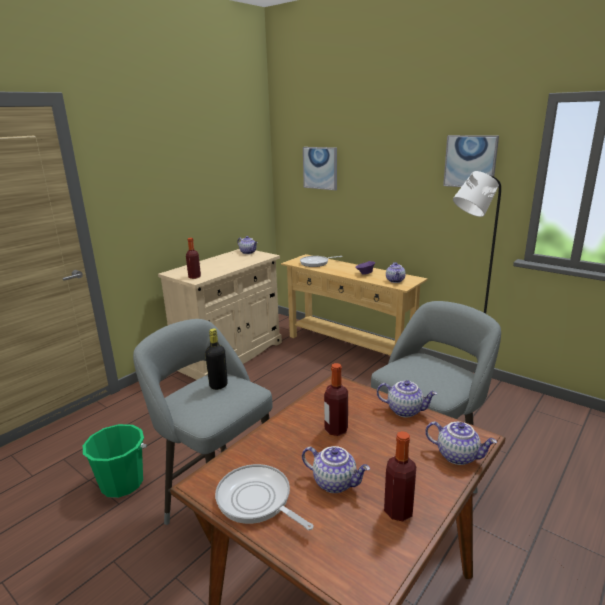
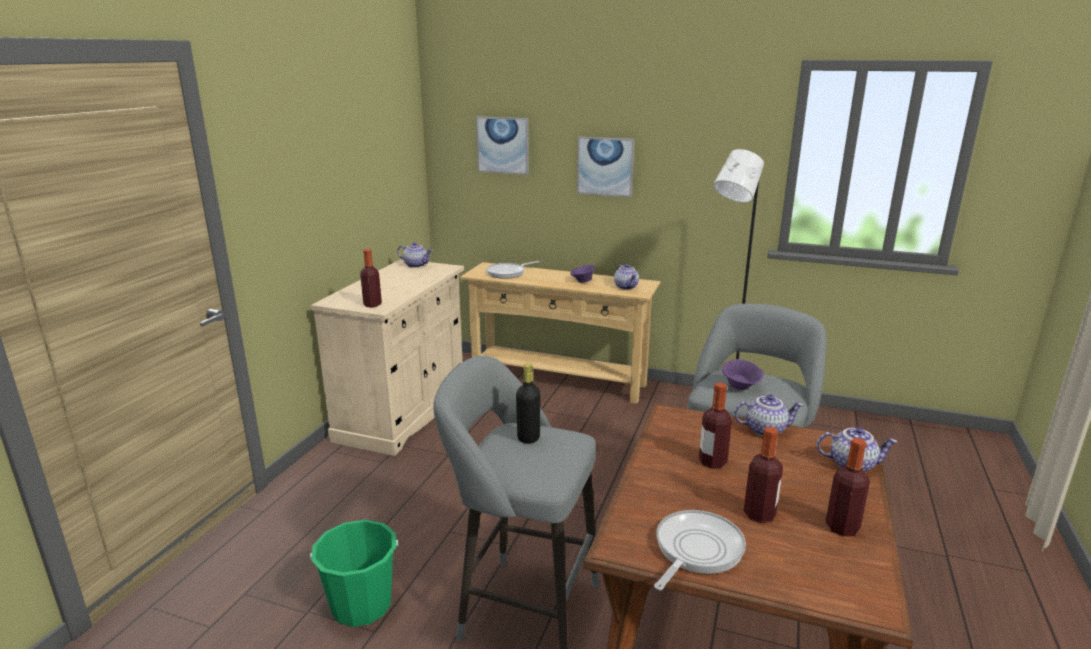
camera: 20 degrees left, 0 degrees up
frying pan [215,464,314,530] -> frying pan turned 105 degrees clockwise [654,510,746,590]
teapot [302,446,370,493] -> bottle [744,427,783,523]
picture [443,135,499,187] -> picture moved to [577,137,634,197]
none -> purple bowl [722,359,764,390]

